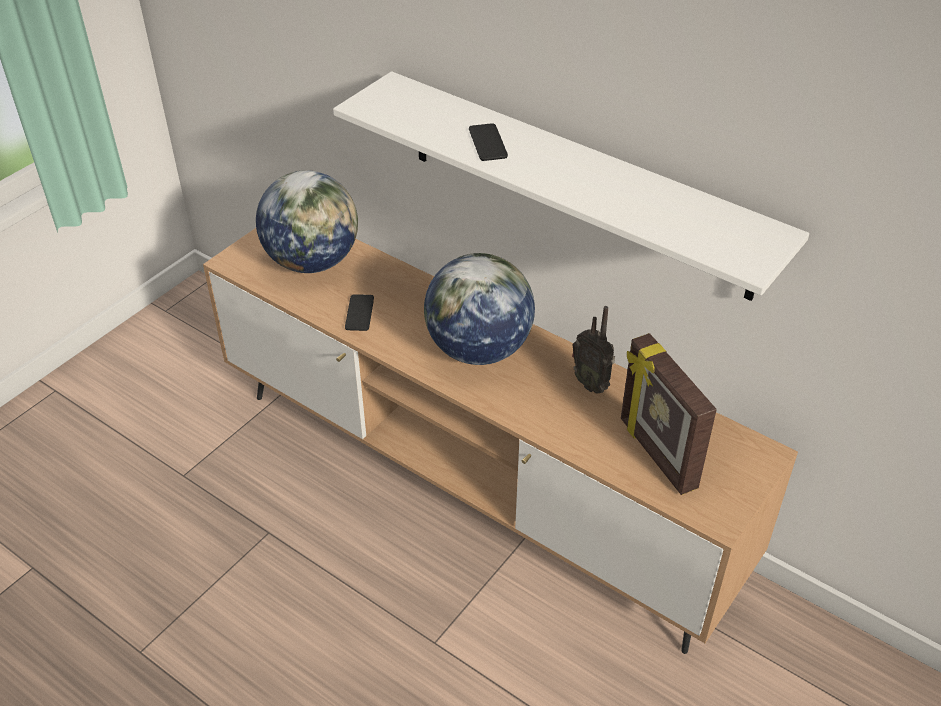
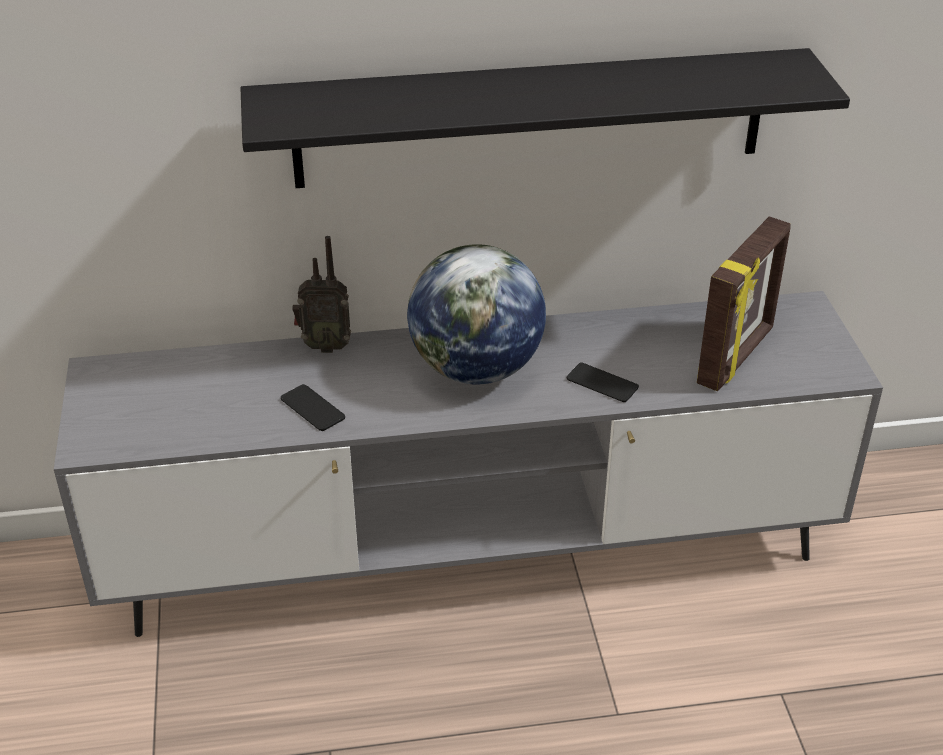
camera: 45 degrees left, 5 degrees down
brown tv stand [203,228,798,654] -> grey tv stand [54,291,883,637]
globe [256,170,358,273] -> none
white shelf [333,71,809,301] -> black shelf [240,48,850,188]
phone [469,123,508,161] -> phone moved to [567,362,639,402]
radio [572,306,615,394] -> radio moved to [292,236,351,353]
picture frame [621,333,717,495] -> picture frame turned 75 degrees counterclockwise [697,216,791,391]

